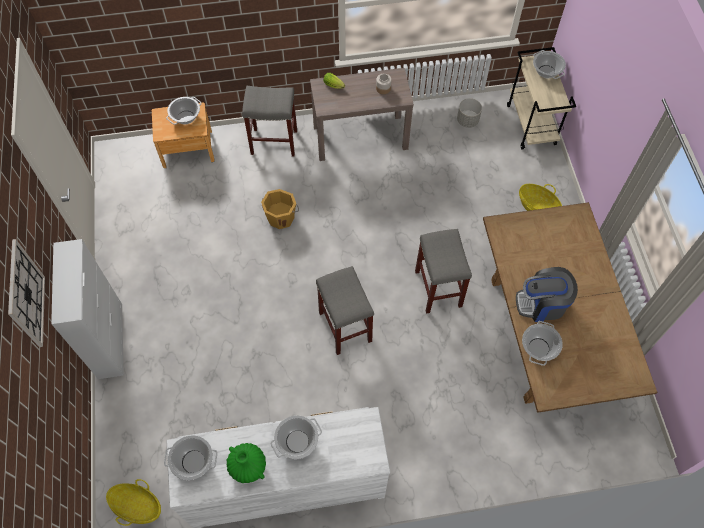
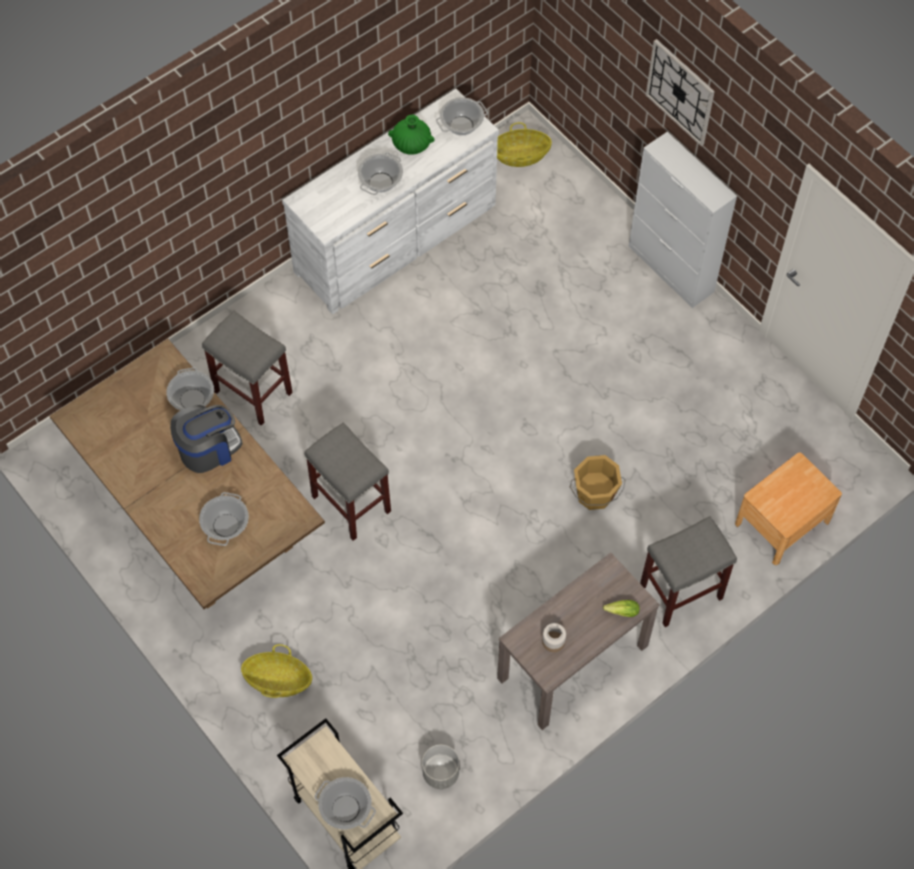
camera: 150 degrees right, 0 degrees up
cooking pot [166,97,202,125] -> cooking pot moved to [199,492,249,546]
grey stool [316,266,374,355] -> grey stool moved to [202,311,293,426]

